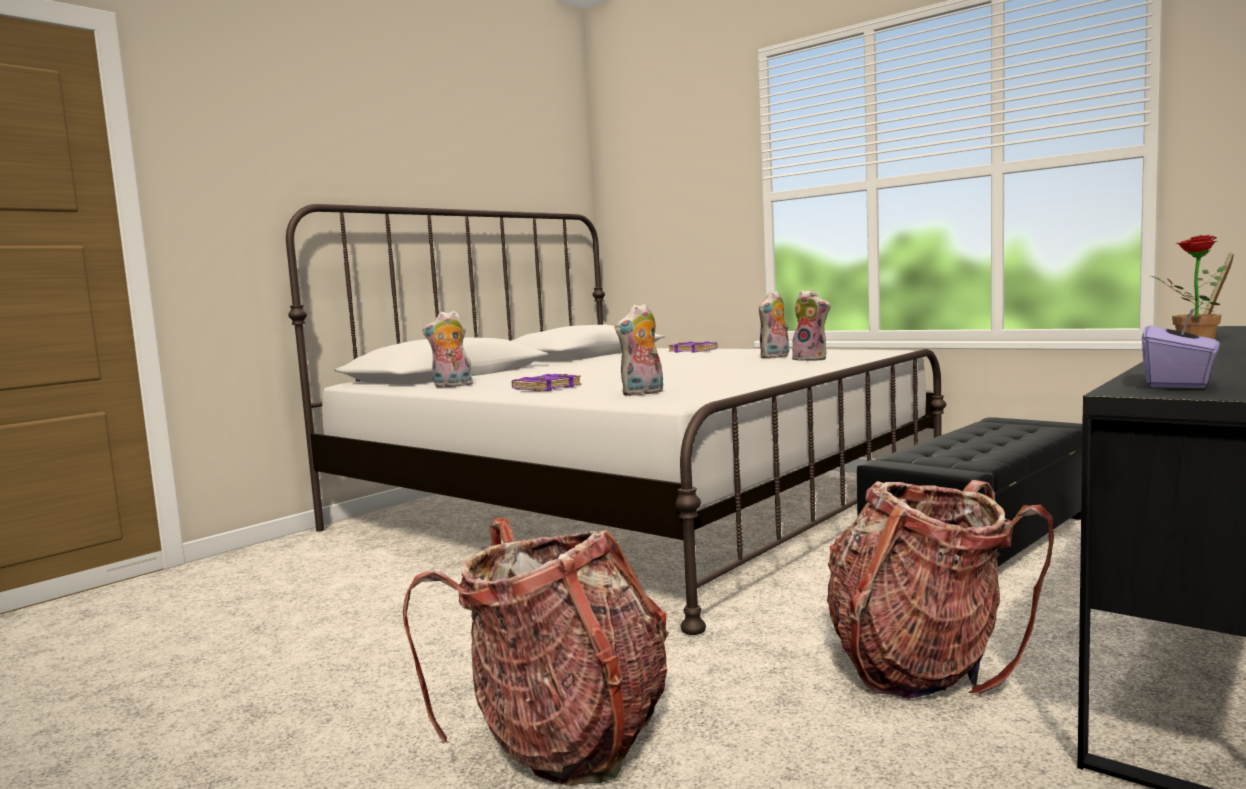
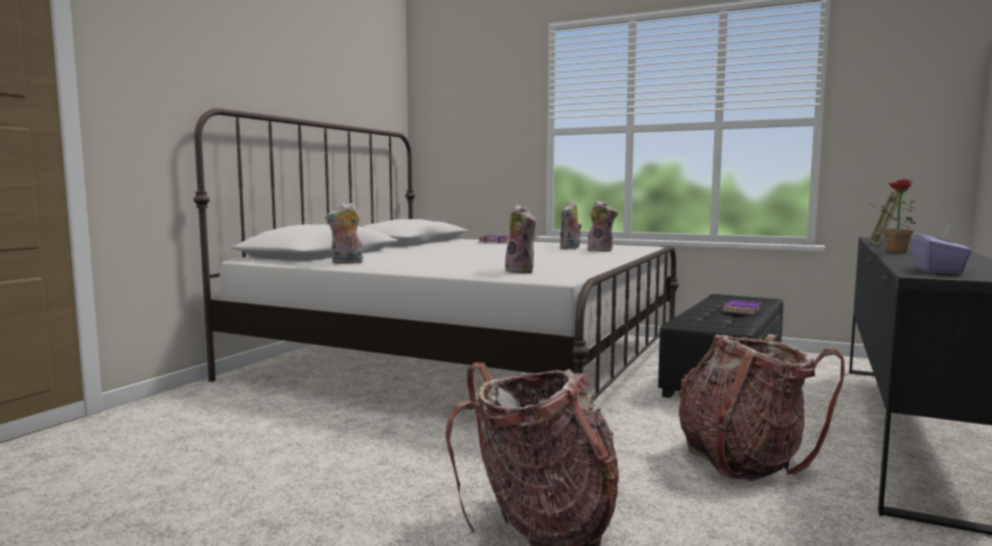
camera: 15 degrees left, 0 degrees up
purple book [512,374,581,391] -> purple book moved to [721,300,762,315]
plush toy [615,303,663,396] -> plush toy turned 75 degrees counterclockwise [505,205,536,273]

